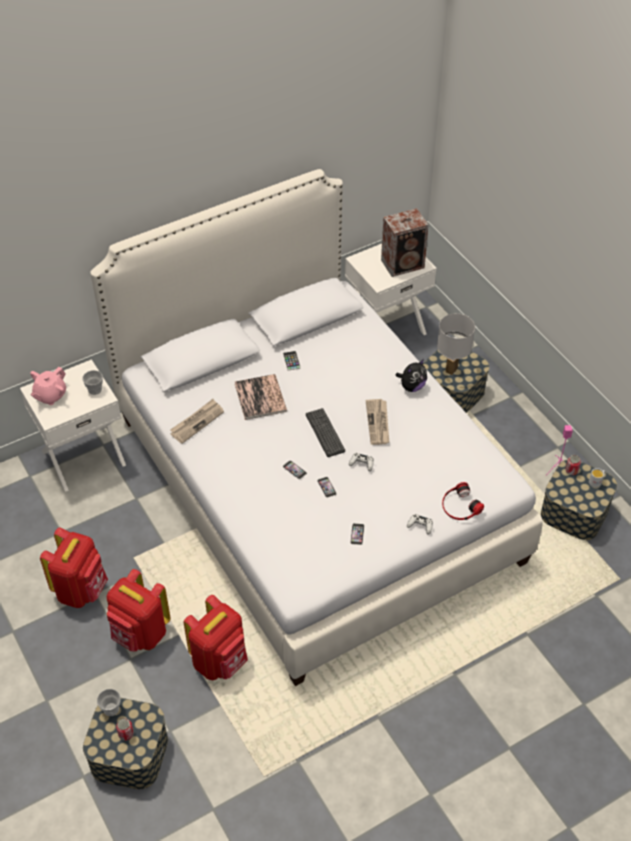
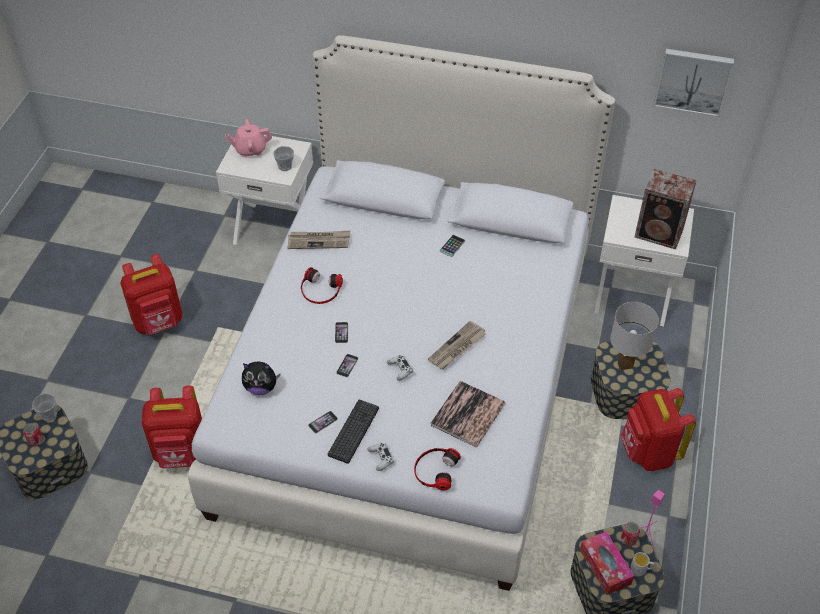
camera: 45 degrees right, 0 degrees up
red backpack [107,569,171,652] -> red backpack moved to [620,388,696,471]
book [235,374,287,420] -> book moved to [430,381,505,448]
keyboard [306,408,345,457] -> keyboard moved to [328,400,379,464]
plush toy [395,359,427,392] -> plush toy moved to [242,361,281,395]
none -> headphones [301,267,343,304]
none -> tissue box [580,531,634,595]
none -> picture [654,49,734,117]

